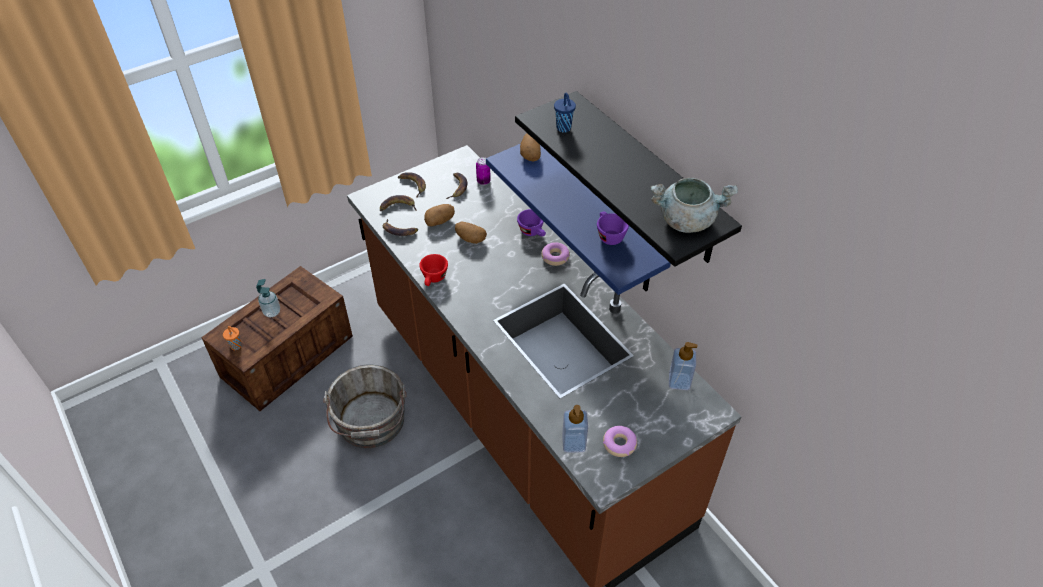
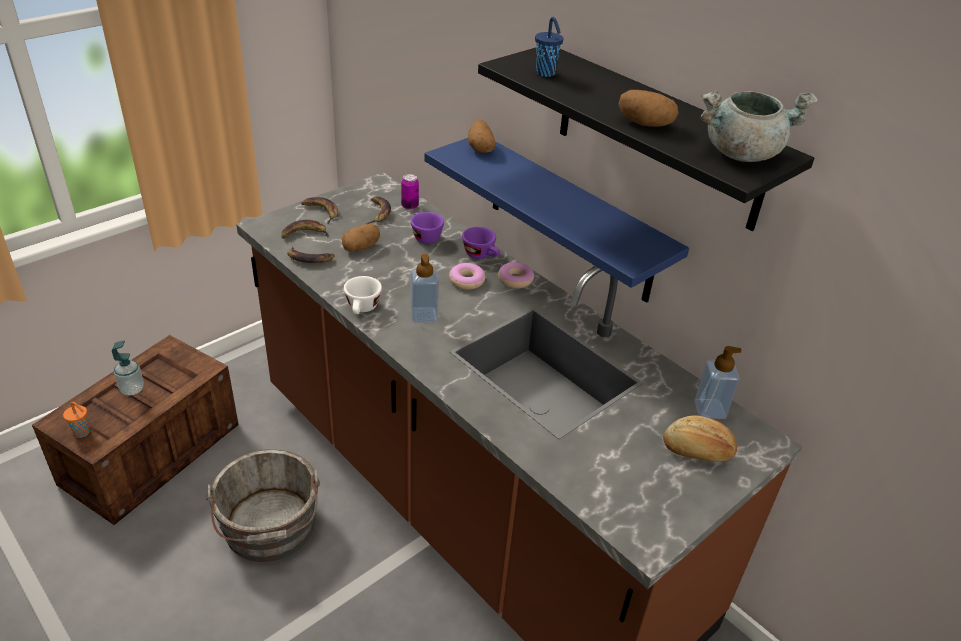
camera: 10 degrees left, 10 degrees down
red cup [419,254,448,286] -> white cup [344,276,382,314]
potato [455,222,487,244] -> potato moved to [619,90,679,127]
soap dispenser [562,405,588,453] -> soap dispenser moved to [410,254,439,323]
purple cup [597,212,629,245] -> purple cup moved to [411,212,444,244]
donut [603,426,637,457] -> donut moved to [449,263,485,290]
none -> bread [663,416,737,462]

